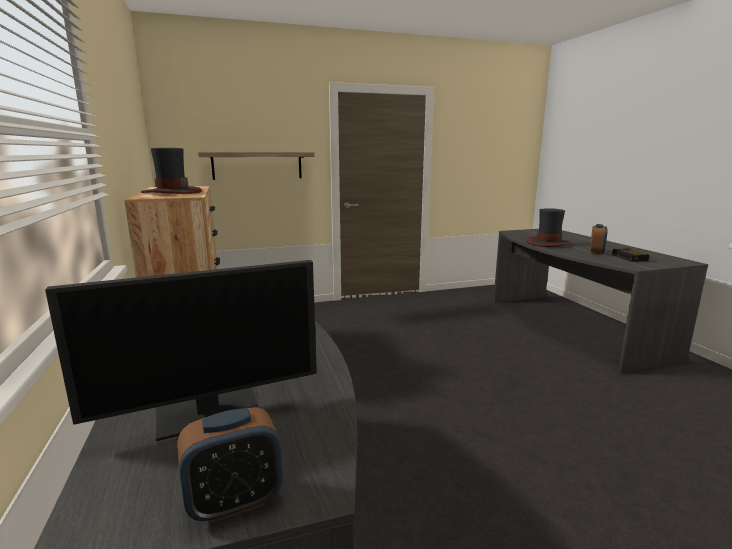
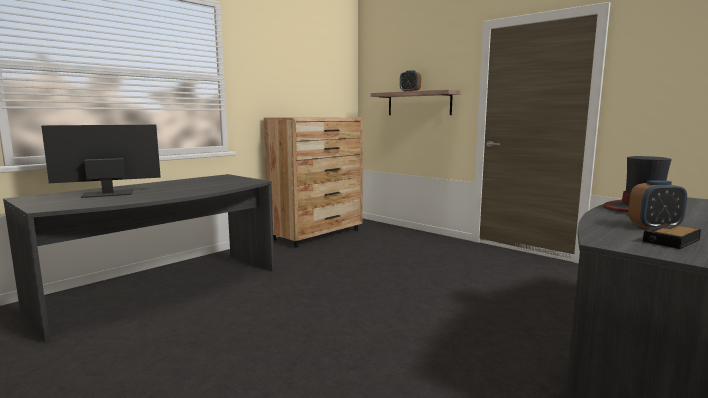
camera: 60 degrees right, 5 degrees down
monitor [45,260,317,441] -> monitor turned 120 degrees clockwise [41,125,161,198]
hat [141,148,202,194] -> none
alarm clock [177,407,283,523] -> alarm clock moved to [400,70,421,92]

